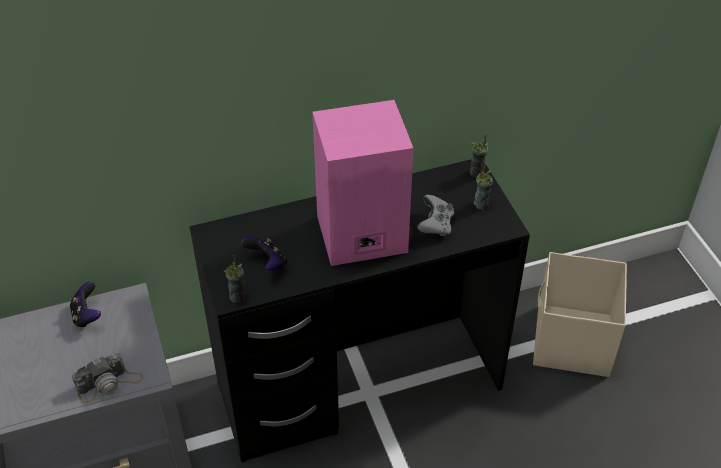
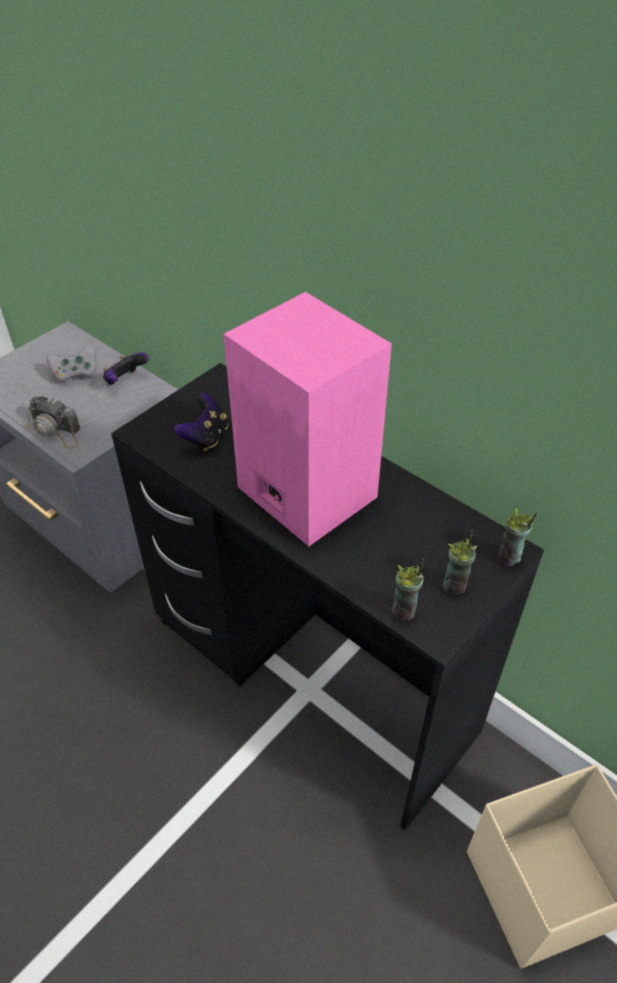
camera: 60 degrees right, 0 degrees up
cup [224,255,246,303] -> cup moved to [392,559,424,620]
grey game controller [417,195,454,237] -> grey game controller moved to [46,346,96,384]

